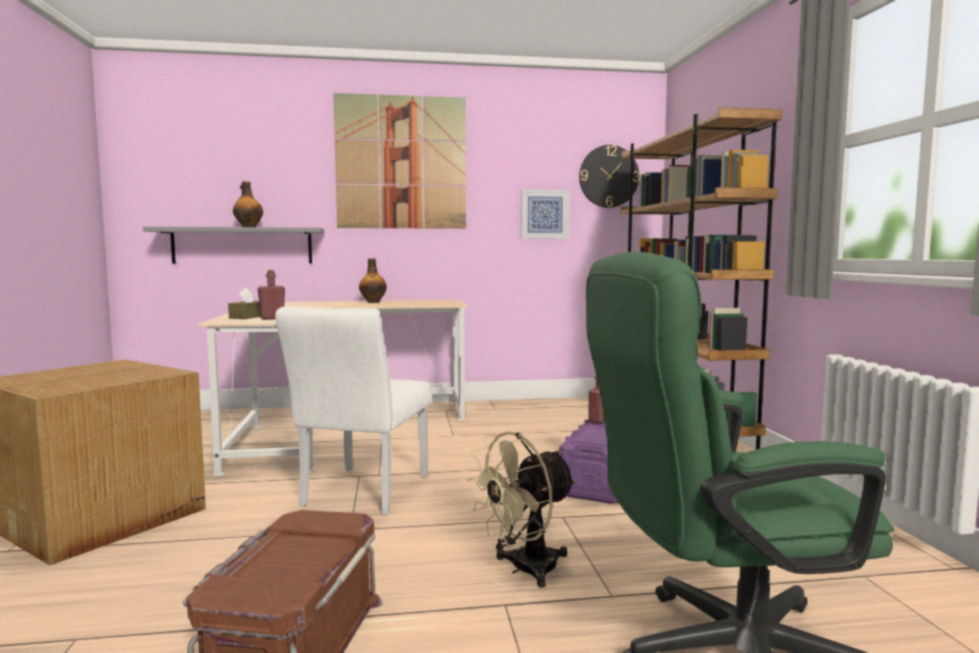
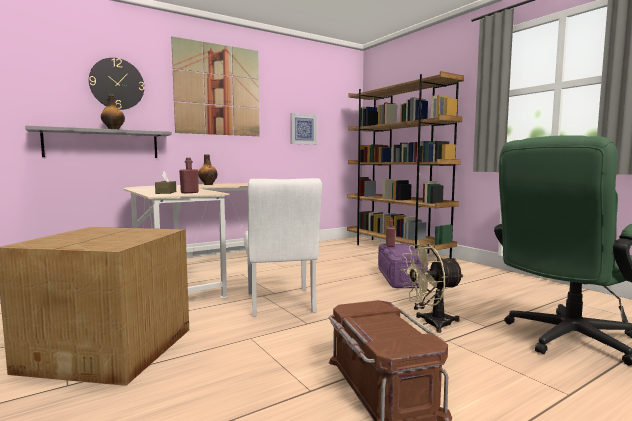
camera: 25 degrees left, 0 degrees up
beige fan [466,431,576,587] -> beige fan turned 45 degrees clockwise [401,244,465,333]
wall clock [579,145,639,208] -> wall clock moved to [89,58,144,110]

